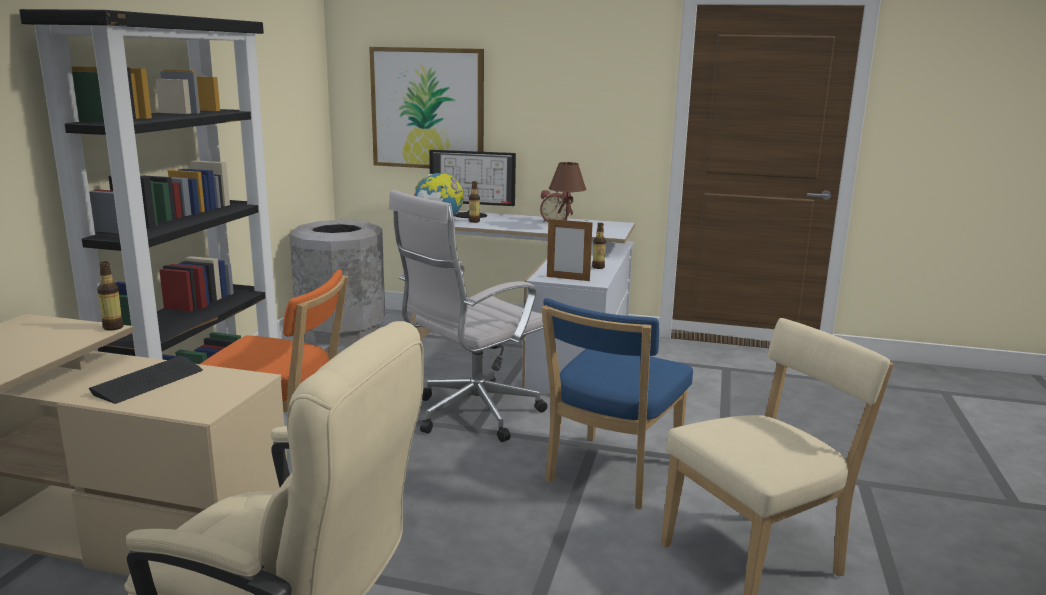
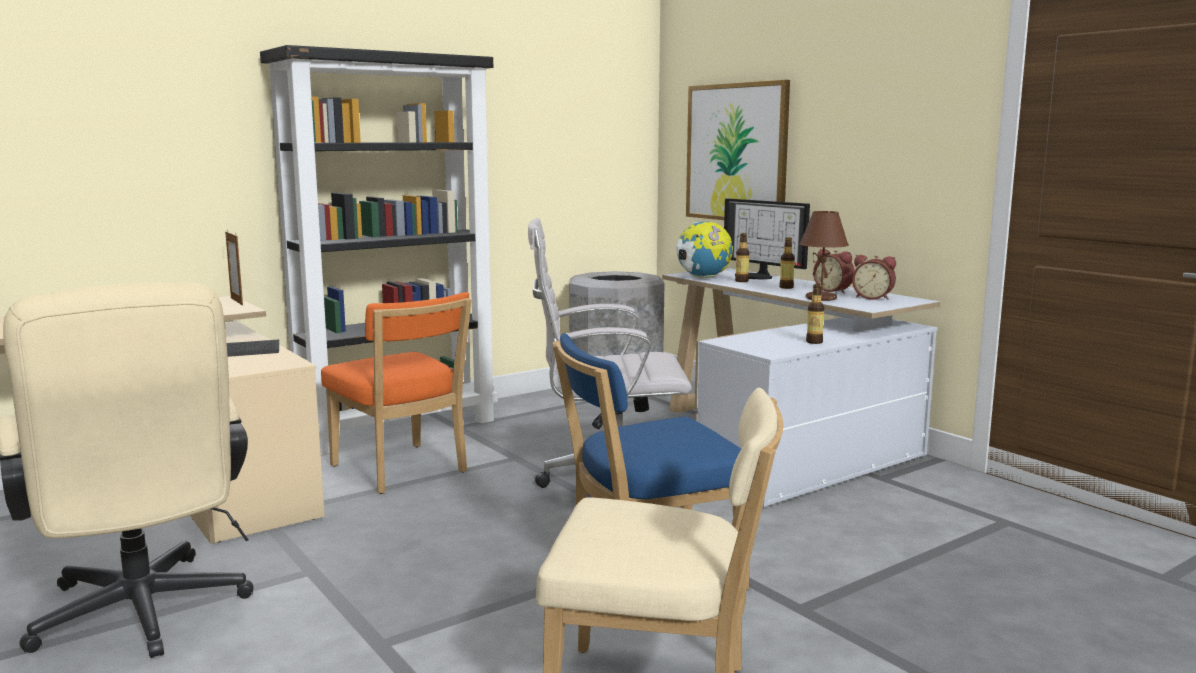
camera: 40 degrees right, 5 degrees down
bottle [97,262,124,331] -> bottle moved to [779,237,795,289]
picture frame [547,217,593,281] -> picture frame moved to [225,230,243,305]
none -> alarm clock [852,255,896,300]

